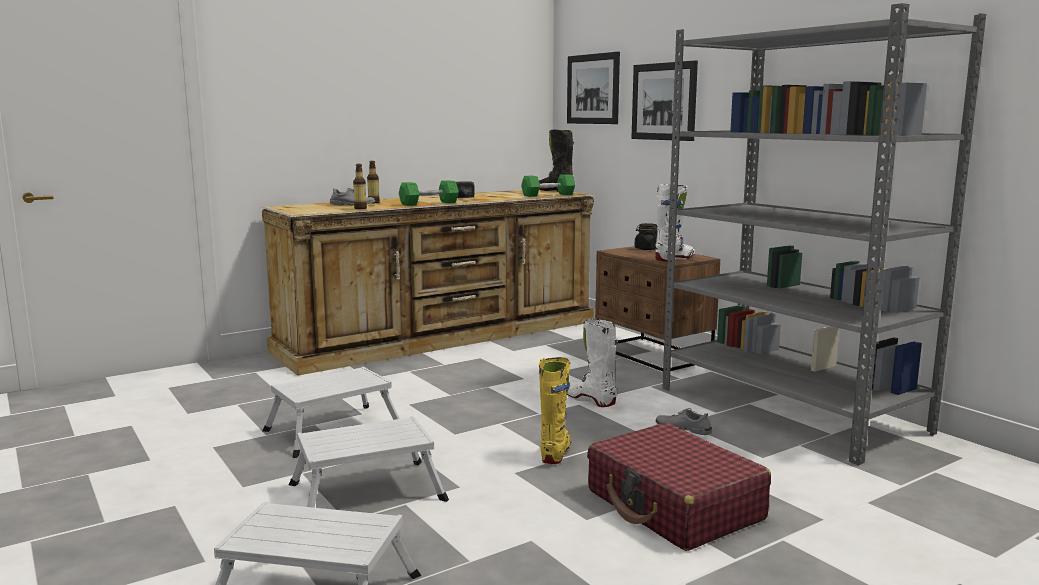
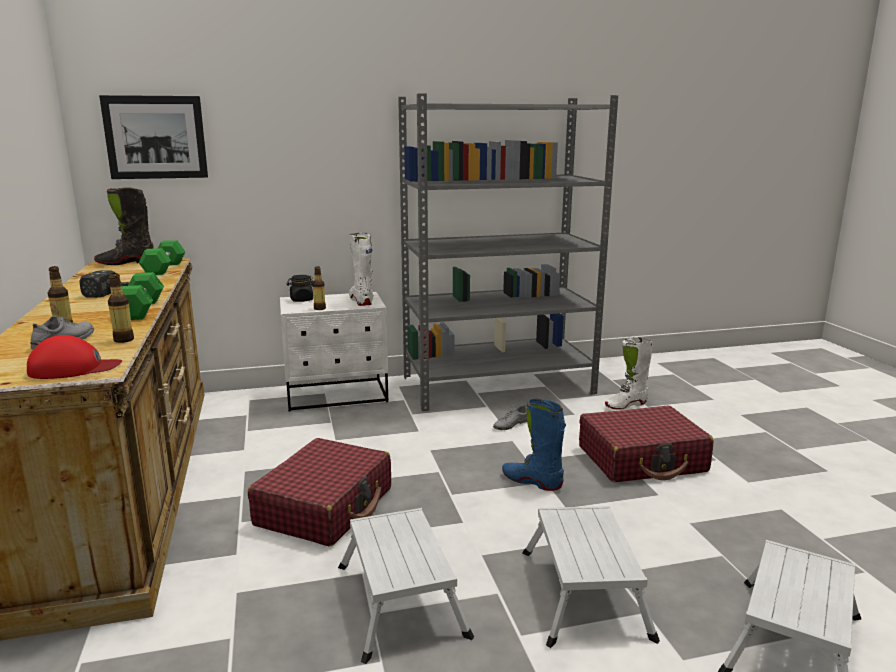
camera: 70 degrees left, 5 degrees up
yellow boot [539,357,571,464] -> blue boot [502,399,566,491]
white boot [567,318,618,407] -> white boot moved to [605,337,652,410]
brown nightstand [595,246,720,371] -> white nightstand [280,292,388,412]
picture [631,60,698,141] -> none
none -> red cap [27,335,122,379]
none -> red suitcase [248,438,391,547]
none -> bottle [312,266,326,310]

